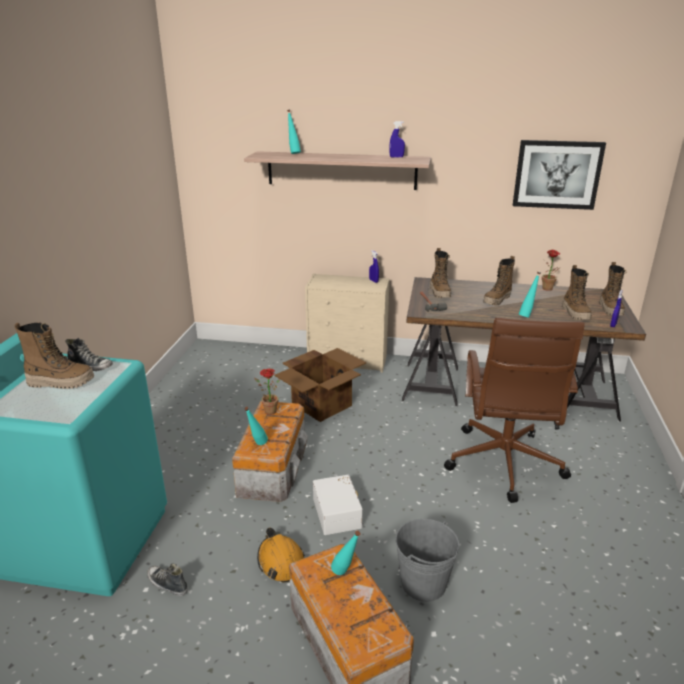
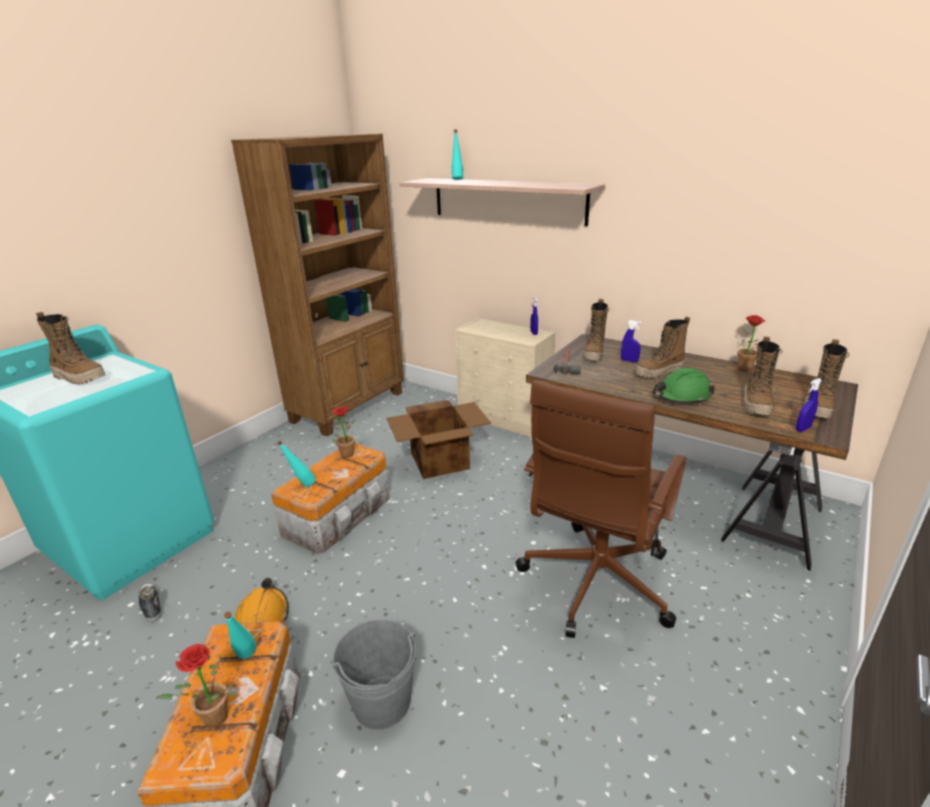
camera: 25 degrees right, 0 degrees up
shoe [66,338,113,371] -> none
white storage box [313,475,363,535] -> none
blue spray bottle [389,121,405,158] -> blue spray bottle moved to [621,320,641,362]
picture [513,140,606,210] -> none
turquoise bottle [519,272,540,318] -> green hard hat [653,368,715,404]
none -> potted plant [158,644,237,728]
none -> brown bookcase [231,134,404,437]

